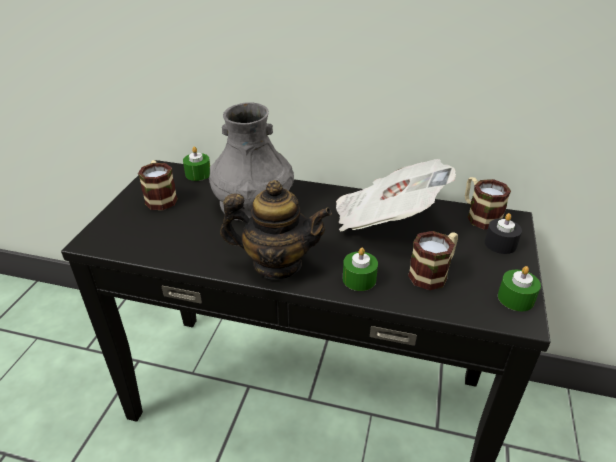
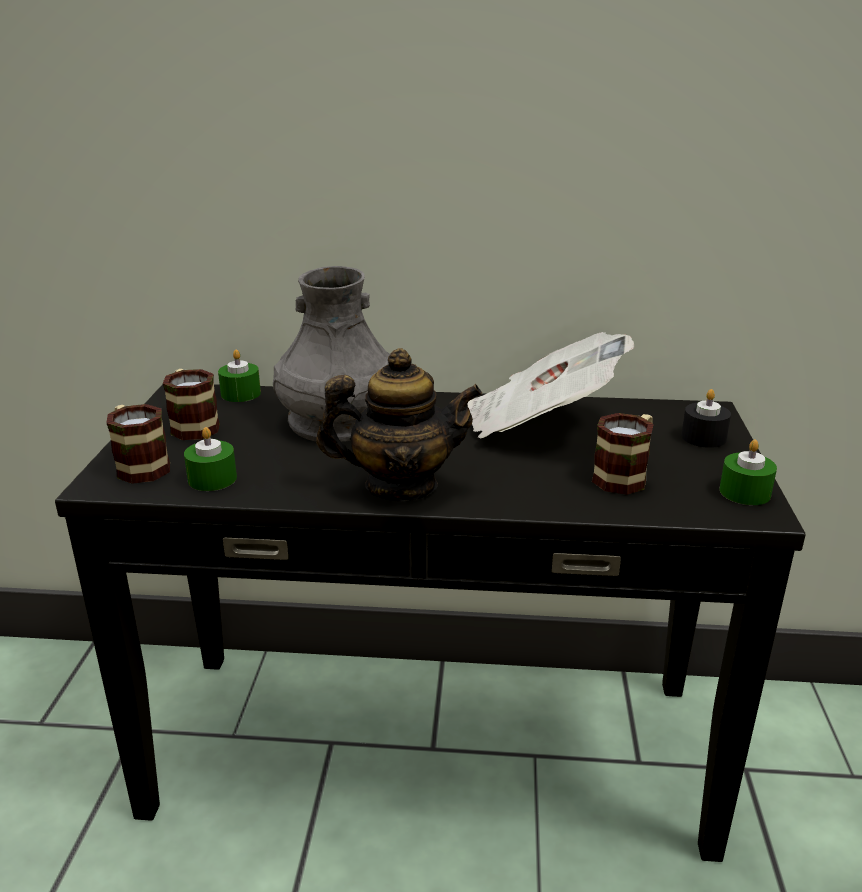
camera: 10 degrees left, 10 degrees down
green candle [343,248,378,291] -> green candle moved to [184,427,237,491]
mug [465,177,511,230] -> mug moved to [106,404,170,484]

